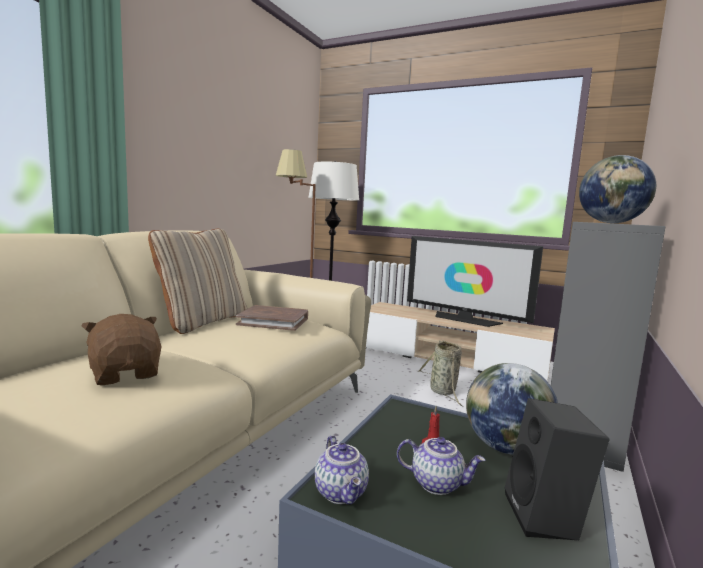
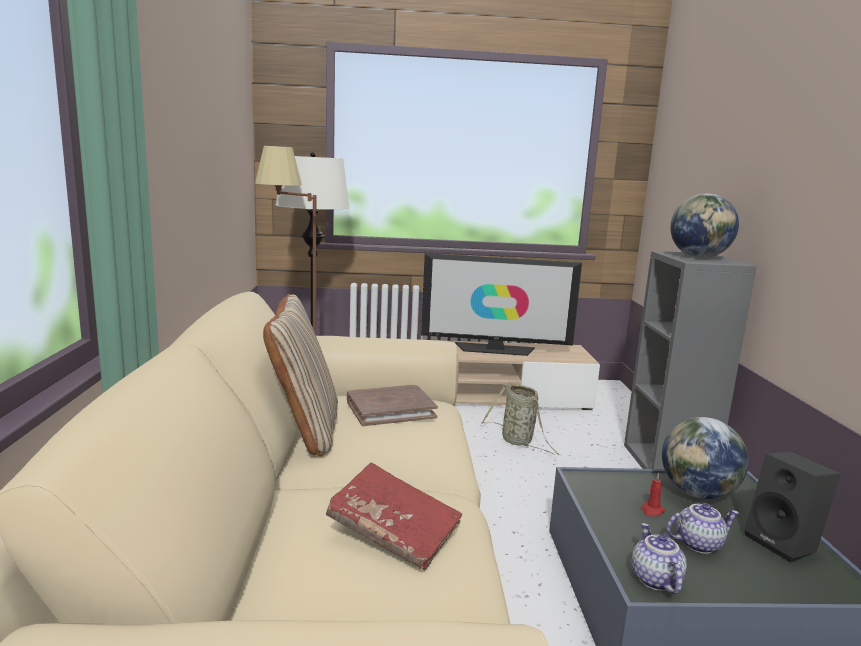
camera: 30 degrees left, 5 degrees up
brown plush toy [81,314,162,385] -> red book [326,462,462,570]
teapot [315,435,369,505] -> teapot turned 135 degrees counterclockwise [632,523,687,594]

